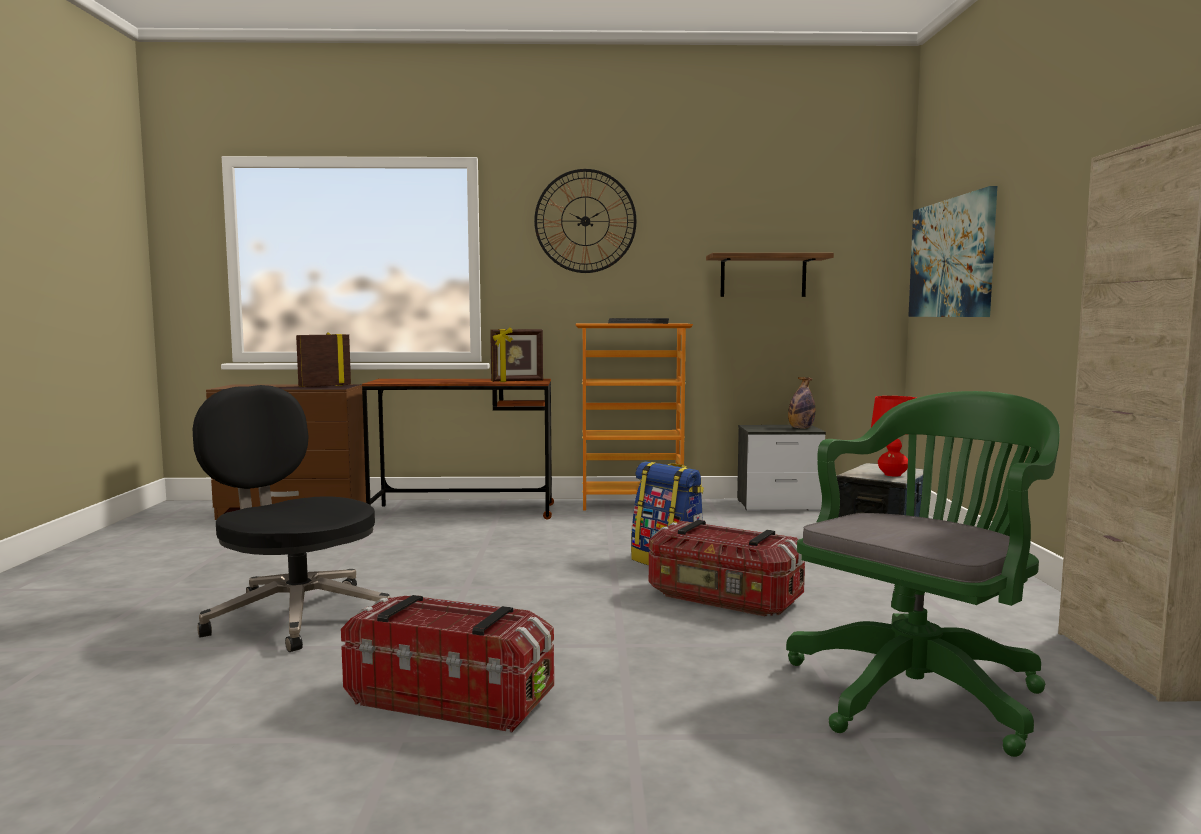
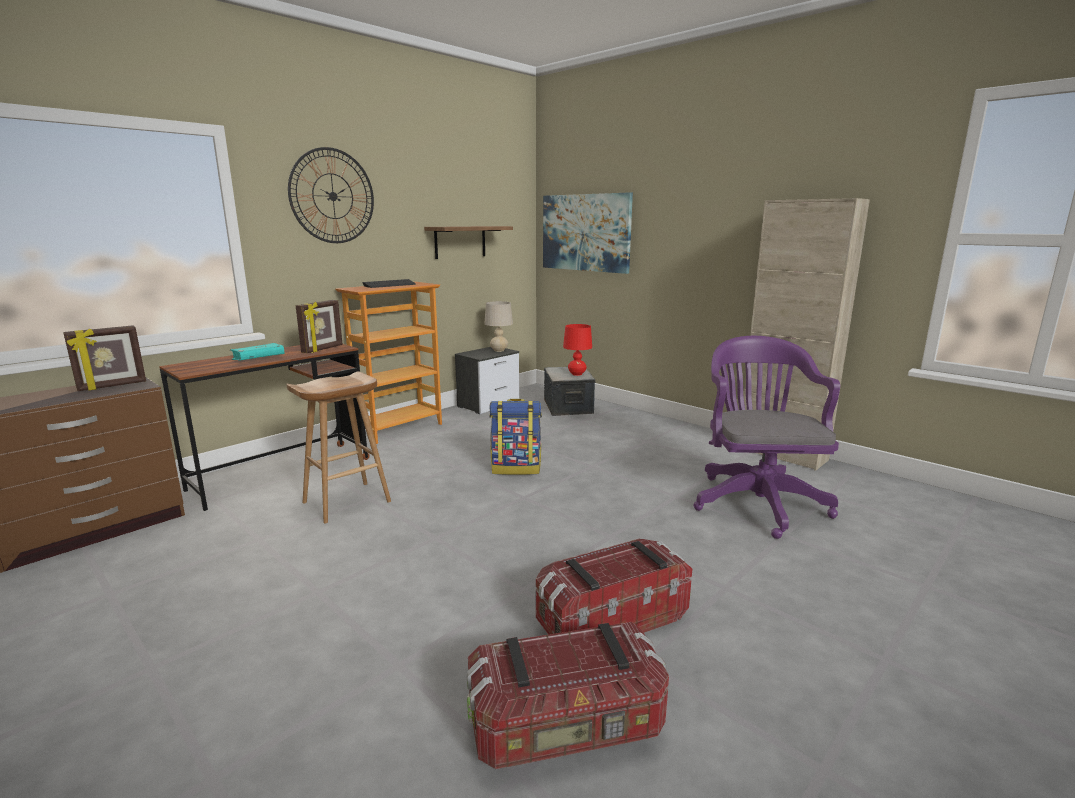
camera: 45 degrees left, 10 degrees up
black office chair [193,385,390,652] -> none
picture frame [296,332,351,387] -> picture frame turned 135 degrees counterclockwise [63,325,146,391]
storage box [649,520,805,616] -> storage box moved to [467,622,669,769]
green office chair [786,391,1060,757] -> purple office chair [694,336,840,539]
bottle [788,377,815,429] -> beige table lamp [484,301,513,352]
none -> turquoise book [230,343,285,361]
none -> brown stool [286,372,391,523]

